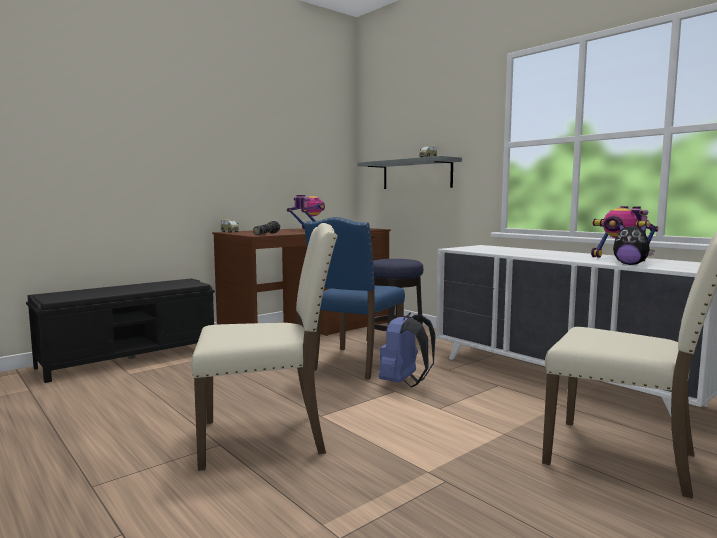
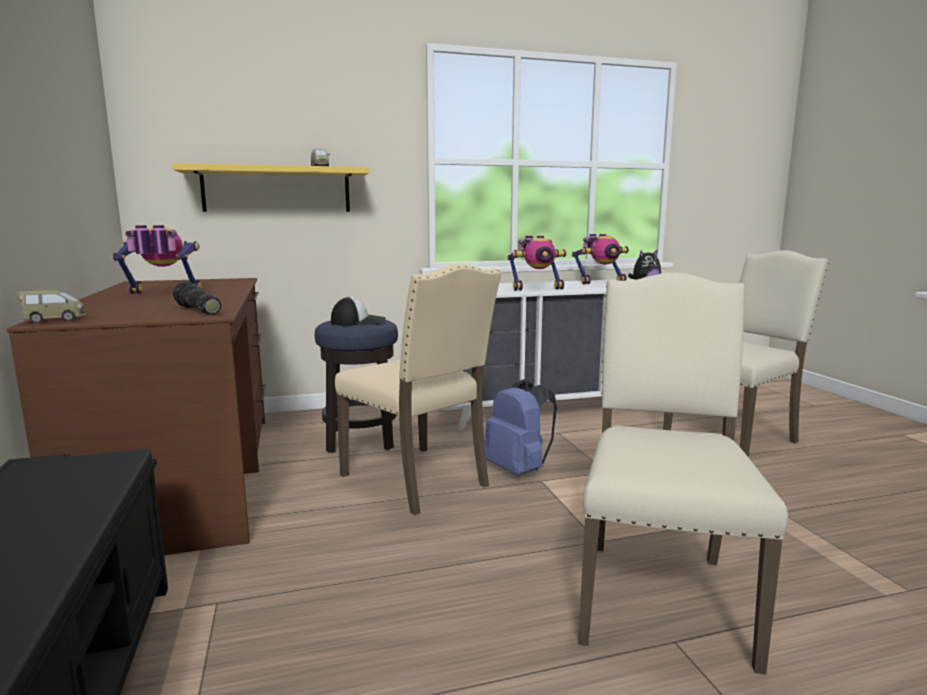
camera: 65 degrees left, 5 degrees up
blue chair [304,217,405,380] -> beige chair [335,264,502,515]
grey shelf [357,156,462,189] -> yellow shelf [172,163,369,212]
none -> cap [331,297,386,326]
none -> toy robot [507,236,567,290]

